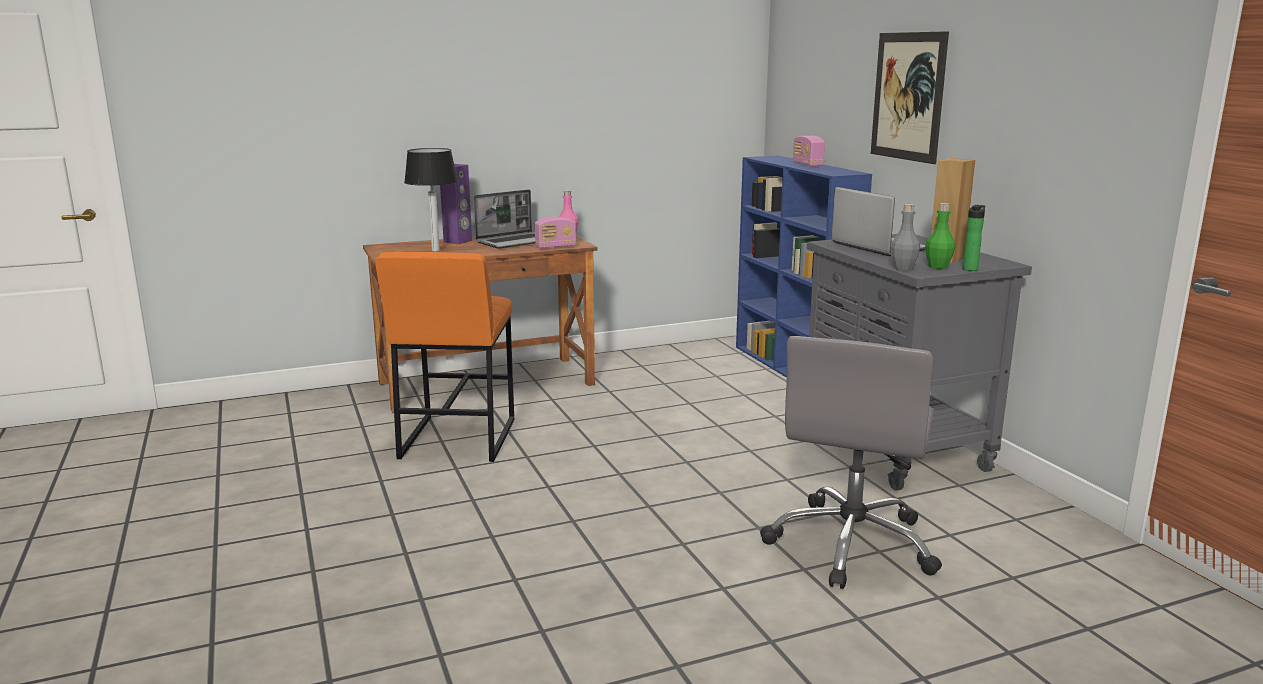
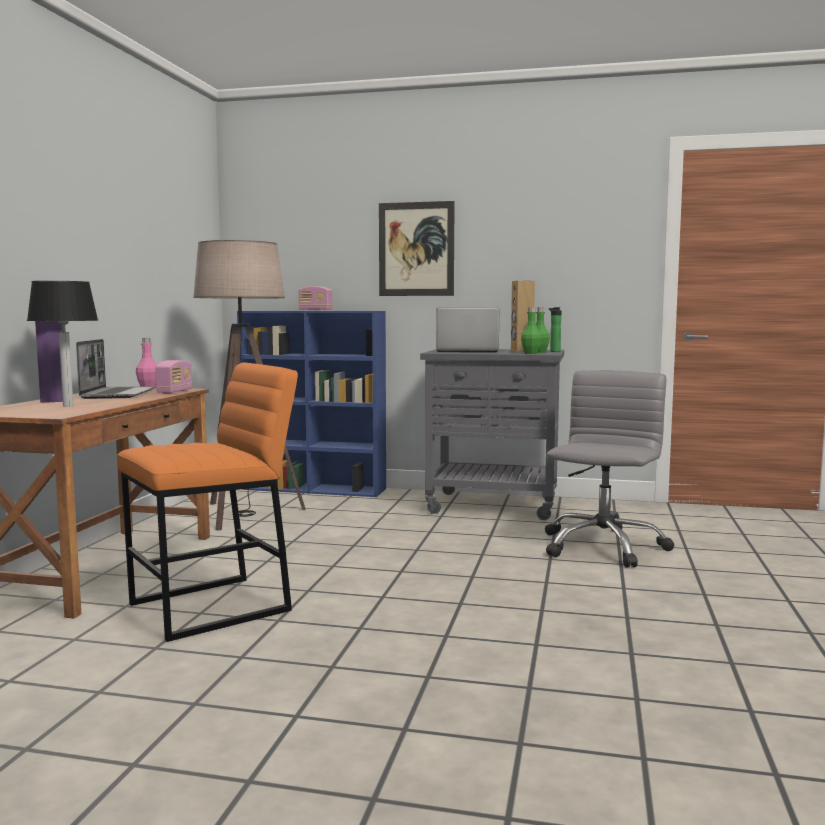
camera: 55 degrees left, 10 degrees down
orange chair [375,252,514,462] -> orange chair turned 75 degrees counterclockwise [117,362,298,642]
grey office chair [760,336,942,589] -> grey office chair turned 120 degrees counterclockwise [545,370,674,568]
grey bottle [890,204,920,270] -> green bottle [521,307,542,354]
none -> floor lamp [193,240,306,531]

